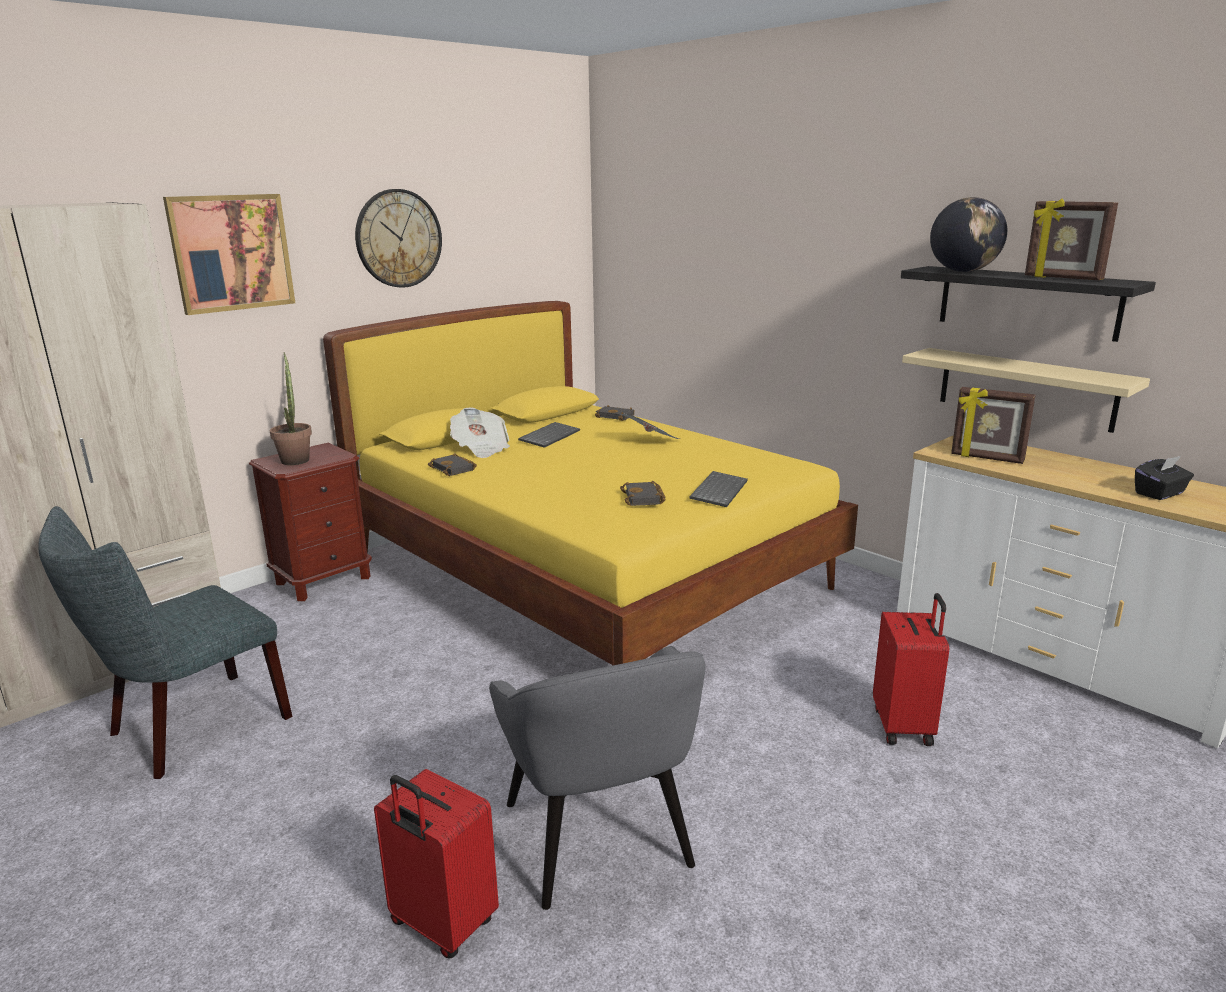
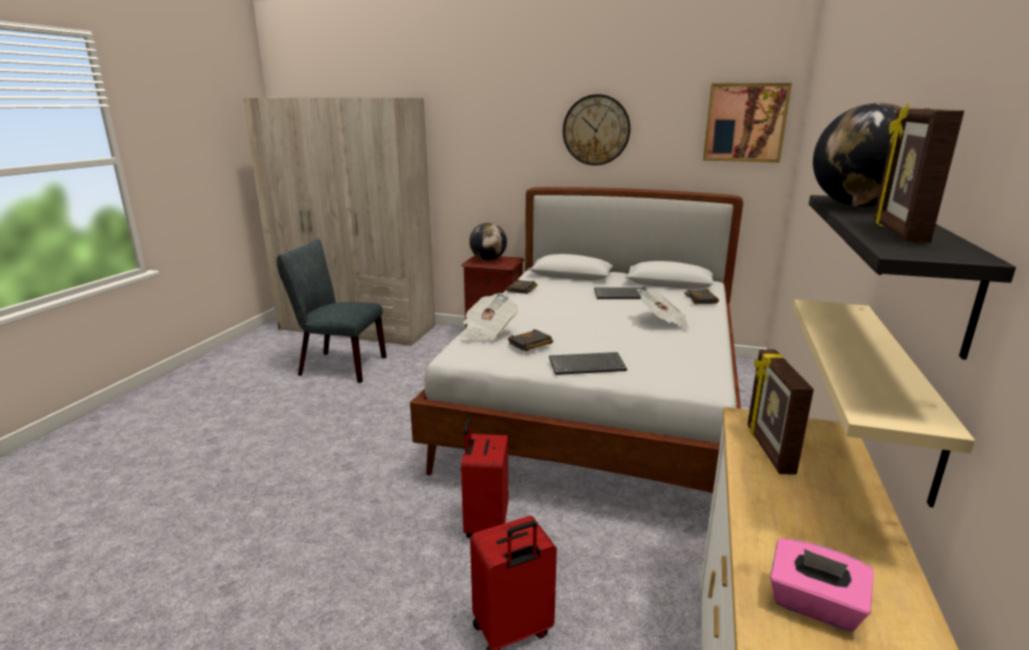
camera: 60 degrees right, 0 degrees up
picture [163,194,295,315] -> picture moved to [703,83,792,163]
potted plant [270,352,312,465] -> globe [469,223,507,261]
yellow bed [323,301,858,665] -> white bed [410,187,743,493]
red suitcase [374,769,499,958] -> red suitcase moved to [461,418,508,538]
newspaper [450,407,510,458] -> newspaper moved to [461,293,518,341]
grey armchair [489,646,705,910] -> none
black tissue box [1135,456,1194,500] -> pink tissue box [770,539,874,632]

